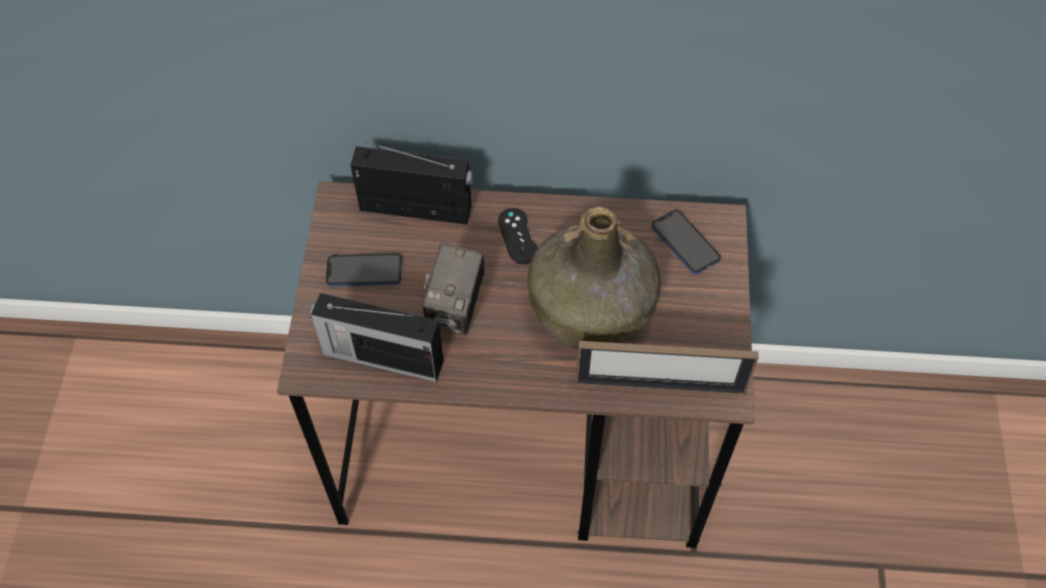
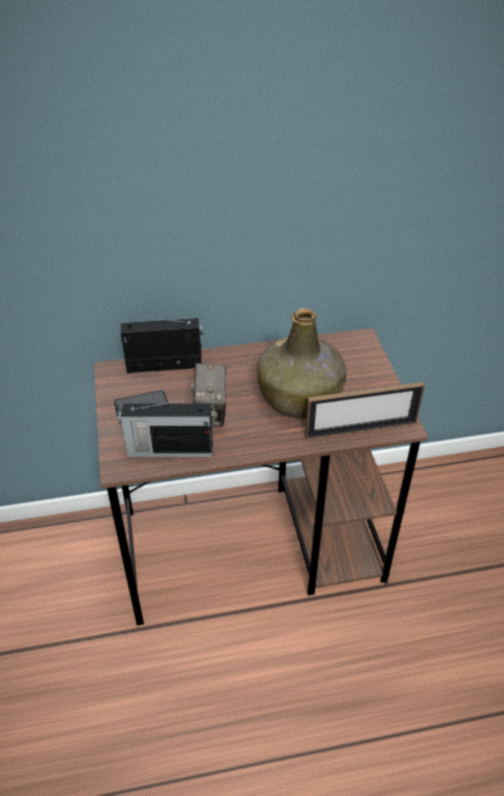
camera: 15 degrees left, 15 degrees down
black game controller [498,208,538,264] -> none
phone [651,210,721,274] -> none

